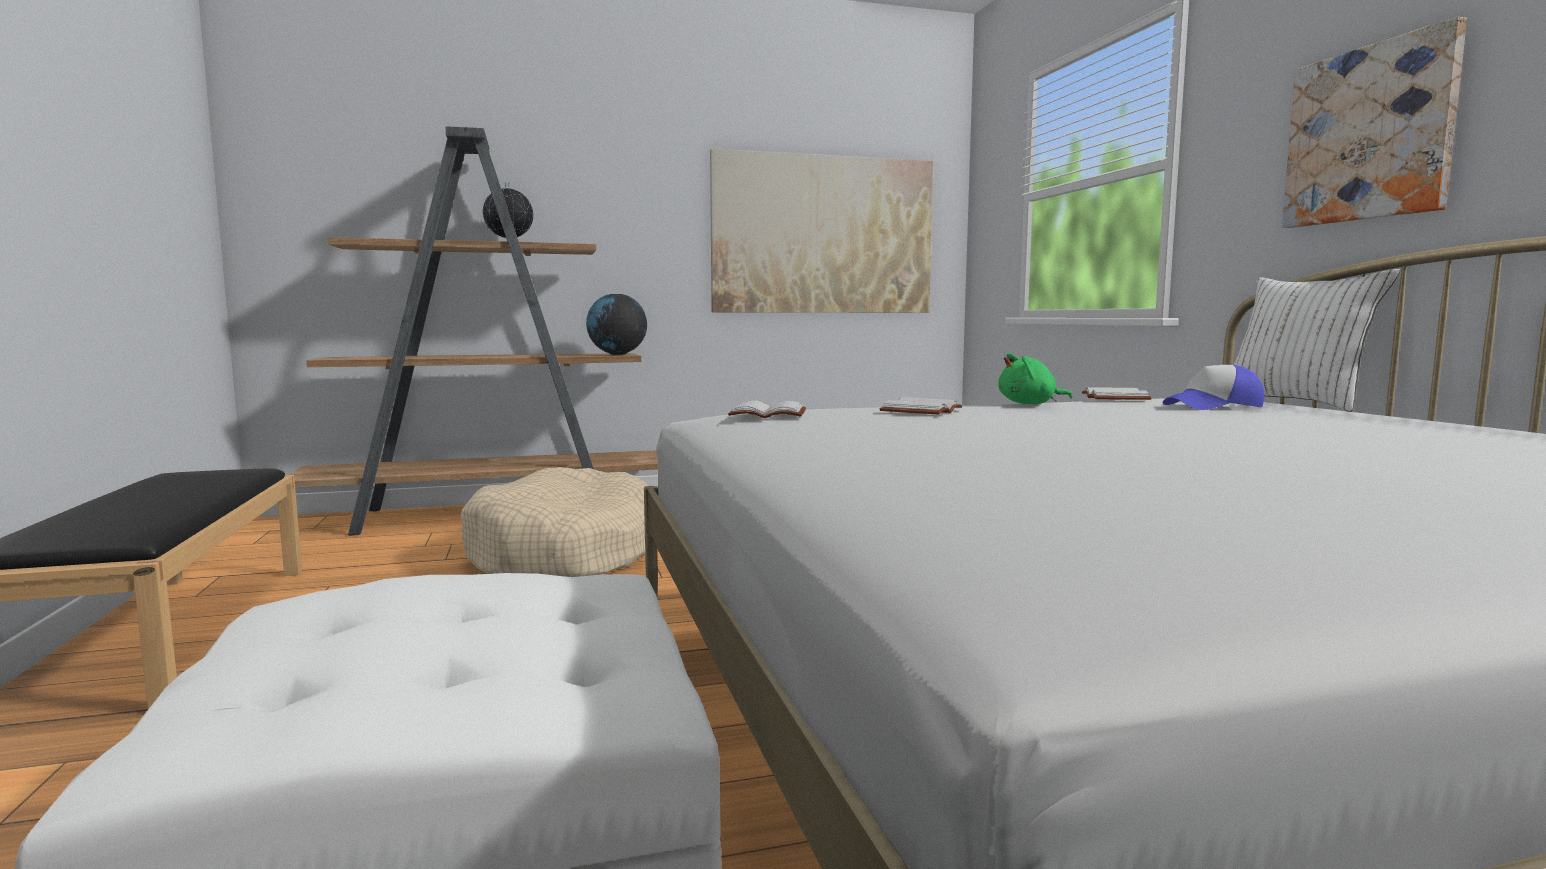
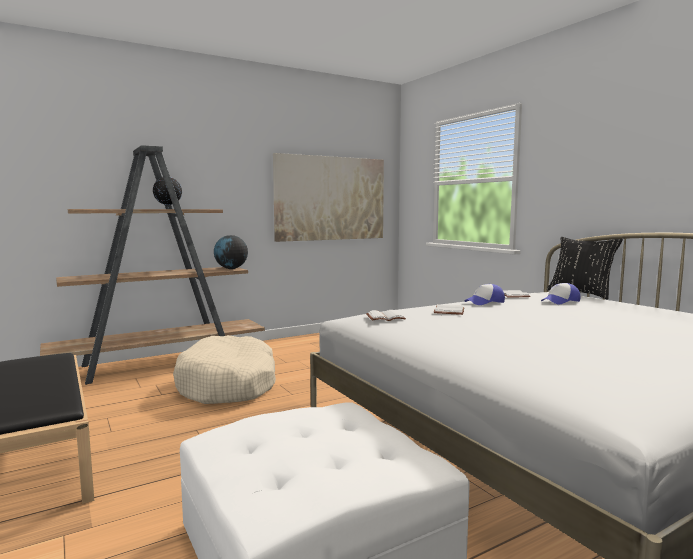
camera: 15 degrees left, 0 degrees up
green plush toy [998,353,1072,404] -> cap [464,284,505,305]
white pillow [1233,269,1400,411] -> black pillow [547,237,623,299]
picture [1282,17,1467,228] -> none

